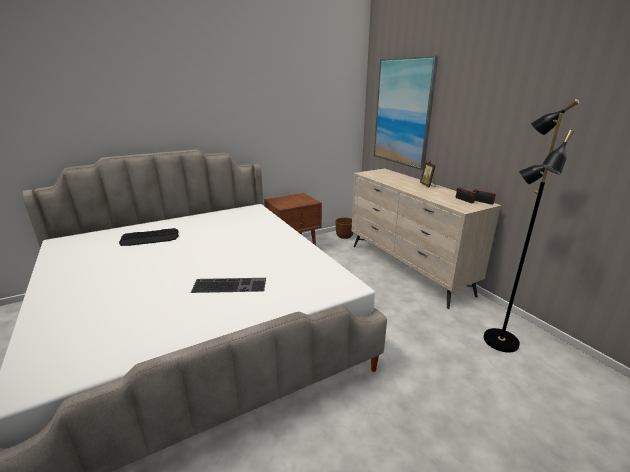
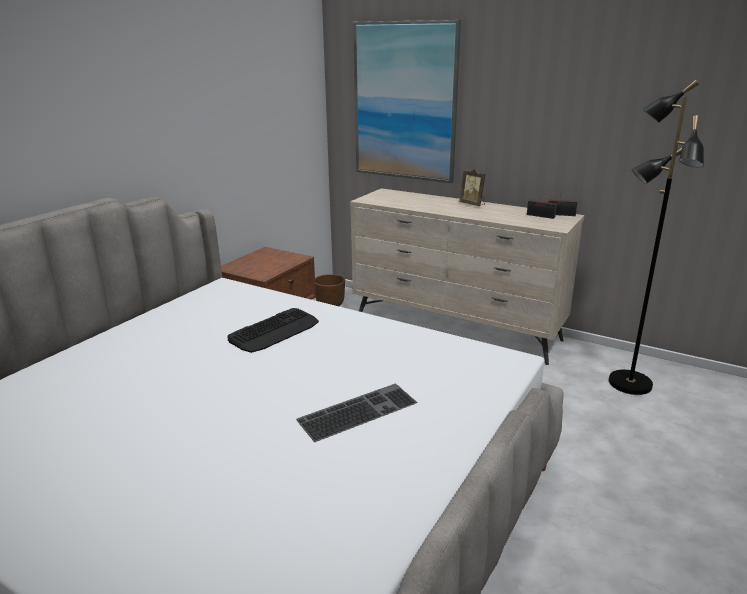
camera: 30 degrees left, 0 degrees up
keyboard [119,228,179,246] -> keyboard moved to [227,308,319,353]

